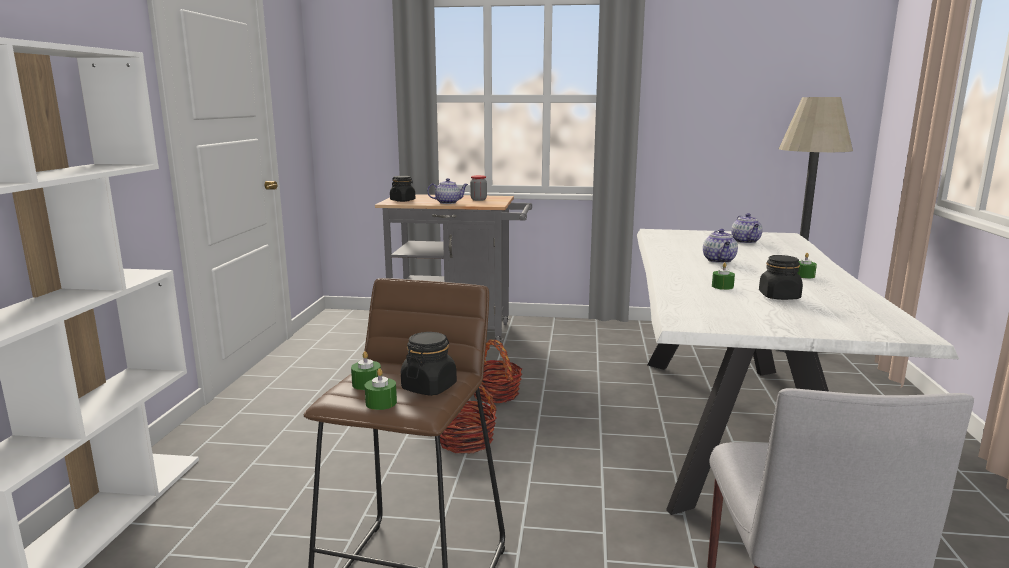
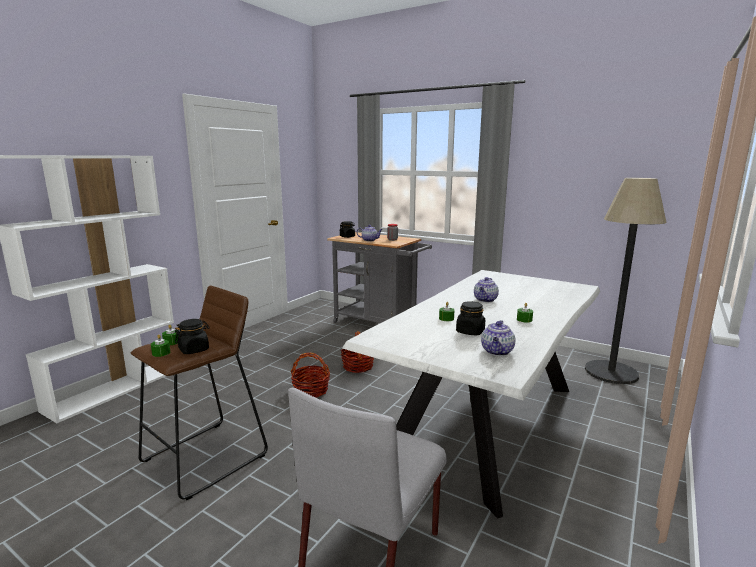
camera: 25 degrees right, 0 degrees up
teapot [731,213,763,244] -> teapot moved to [481,320,515,356]

